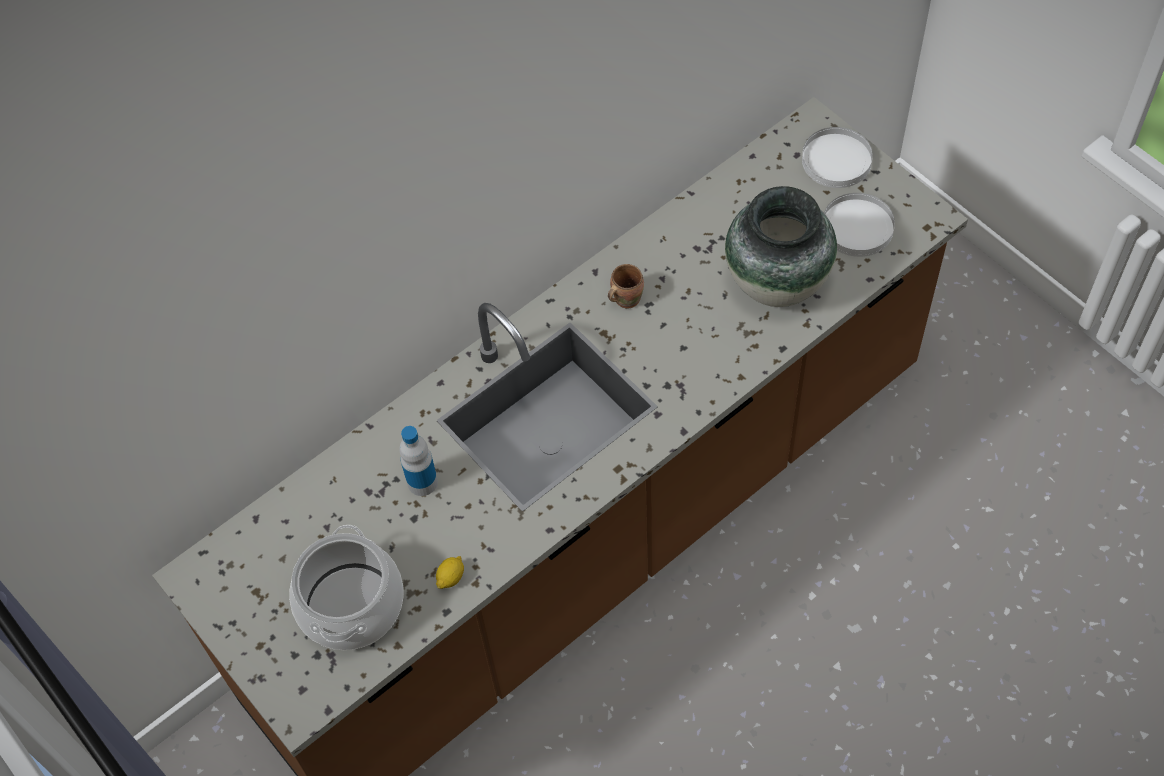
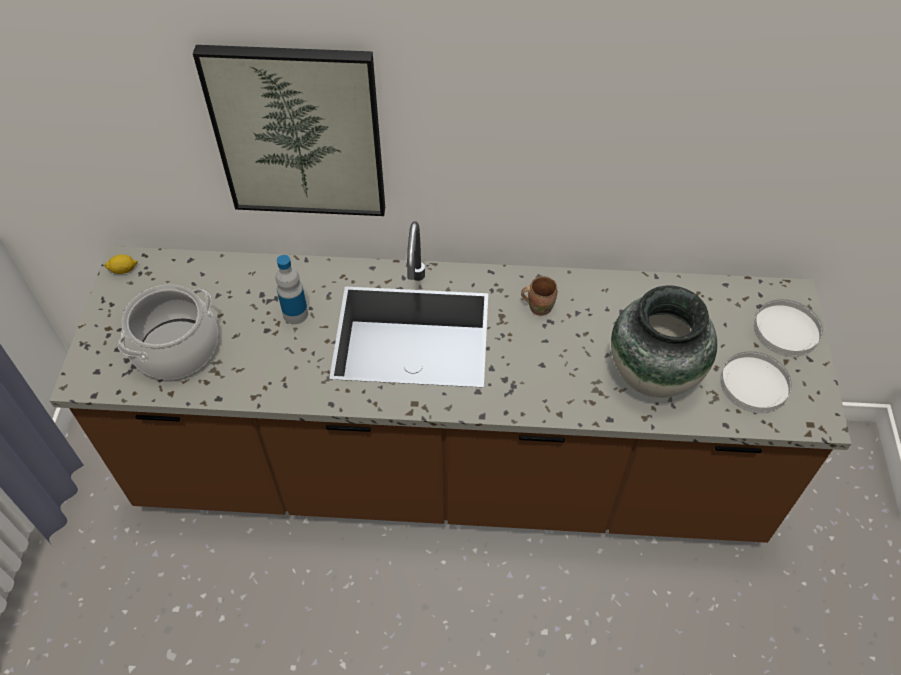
camera: 40 degrees right, 5 degrees down
lemon [436,556,464,589] -> lemon moved to [104,255,138,274]
none -> picture [193,45,385,216]

